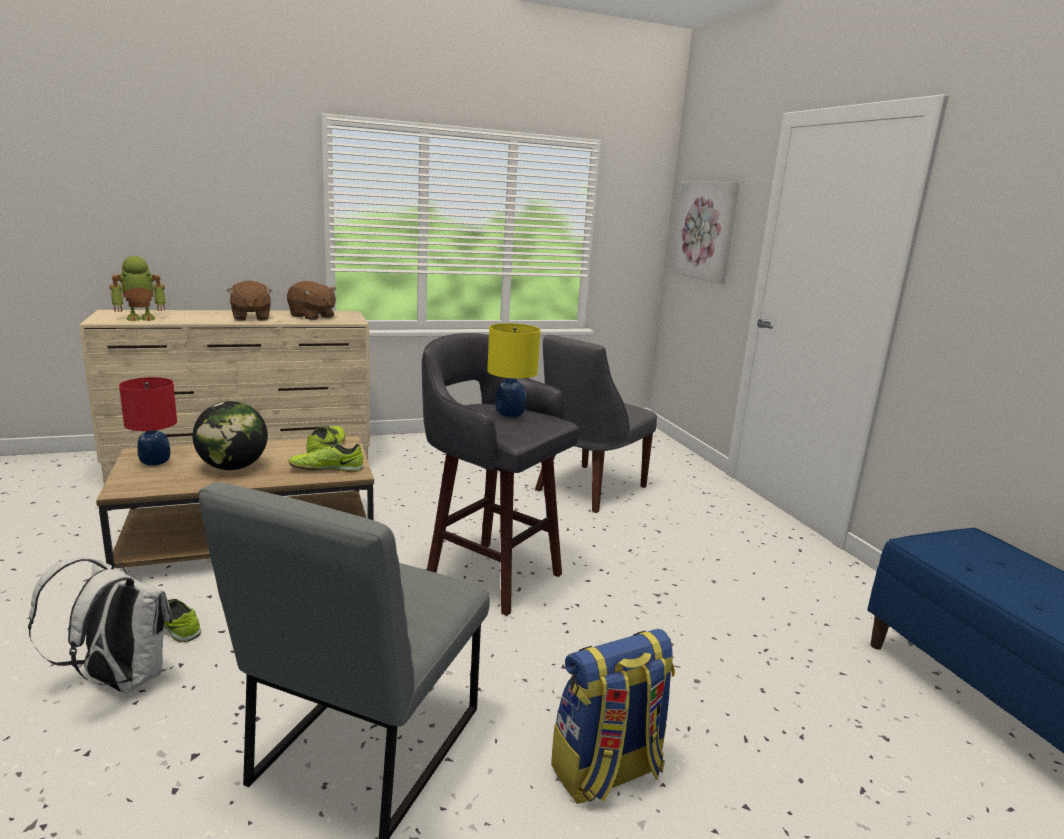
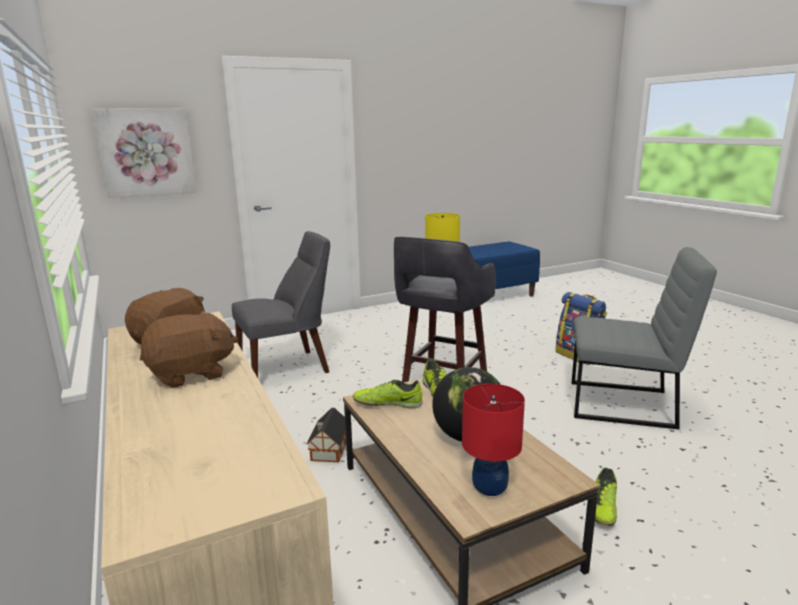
camera: 95 degrees left, 0 degrees up
white backpack [28,557,172,693] -> none
toy robot [109,256,166,322] -> none
grey chair [535,334,657,513] -> grey chair turned 60 degrees counterclockwise [232,231,330,378]
none -> toy house [306,408,346,462]

